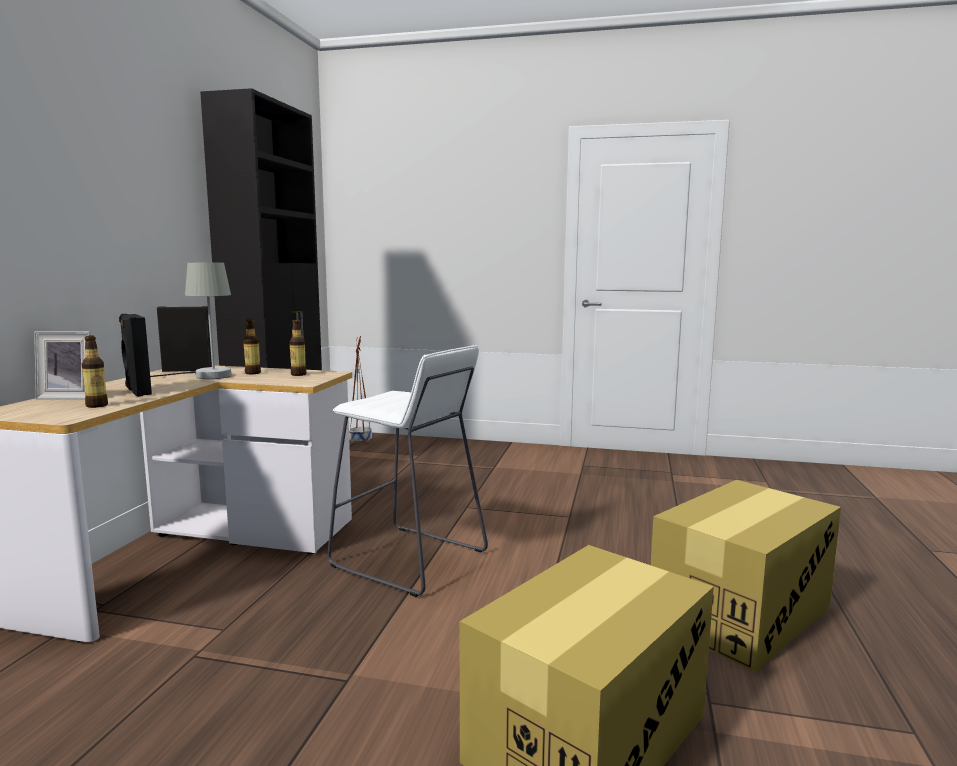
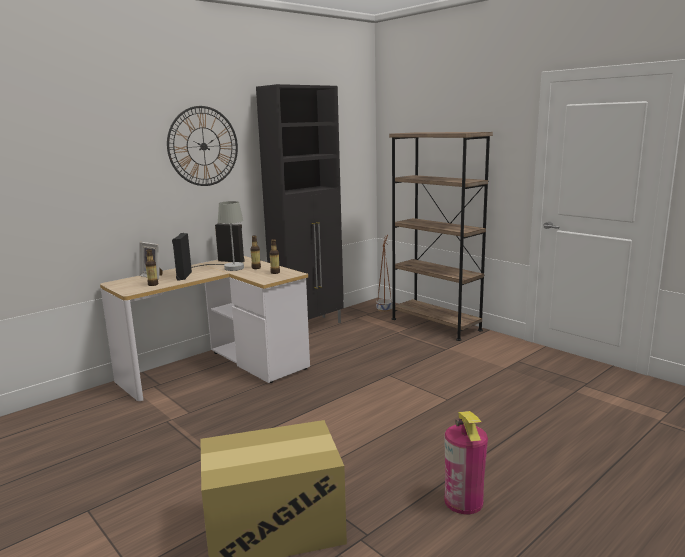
camera: 35 degrees right, 5 degrees up
white stool [327,346,488,597] -> none
cardboard box [651,480,841,672] -> fire extinguisher [444,411,488,514]
none -> wall clock [167,106,238,186]
none -> brown bookcase [389,132,493,341]

